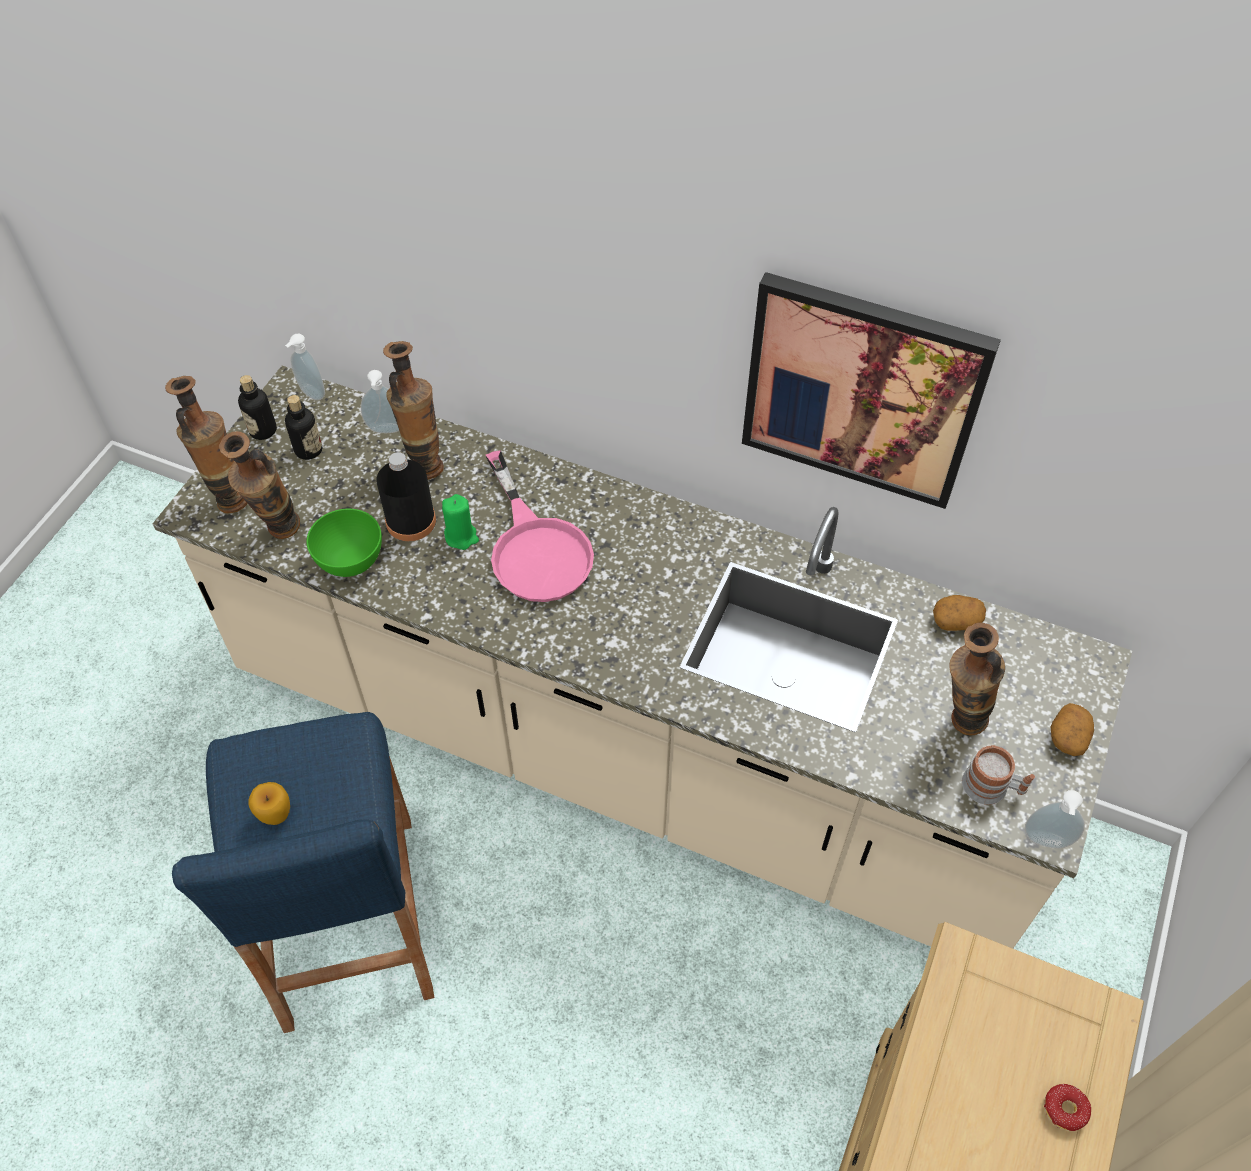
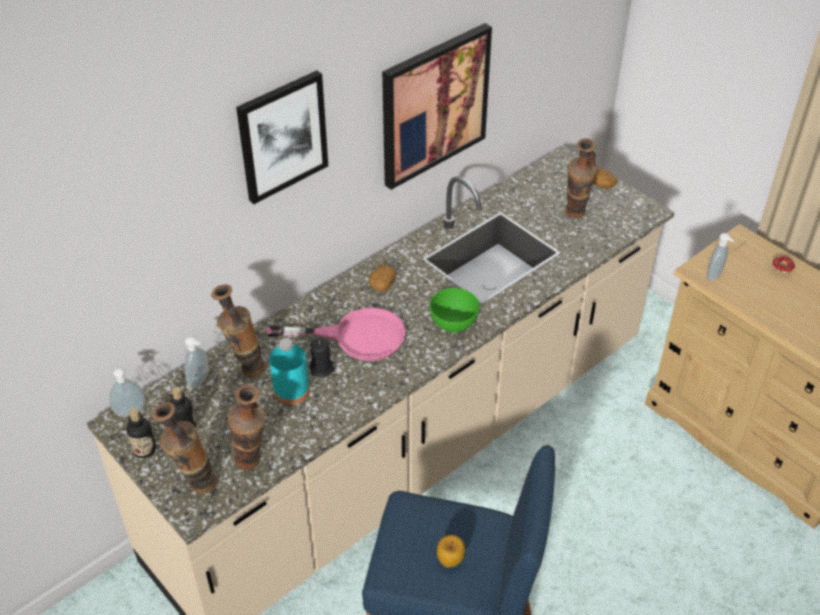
camera: 65 degrees left, 10 degrees down
green bowl [307,509,382,577] -> green bowl moved to [430,288,480,332]
black bottle [376,452,436,541] -> turquoise bottle [269,338,310,405]
green candle [442,494,479,550] -> black candle [310,337,335,377]
potato [933,595,986,631] -> potato moved to [369,264,396,291]
mug [962,745,1035,805] -> none
soap dispenser [1025,790,1085,849] -> soap dispenser moved to [707,233,734,281]
none -> picture [236,71,328,204]

